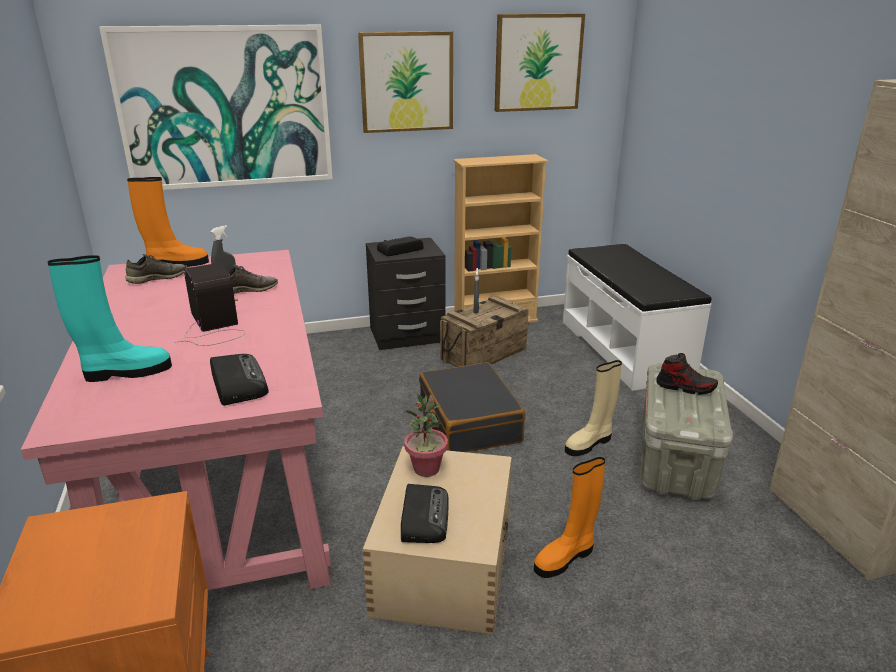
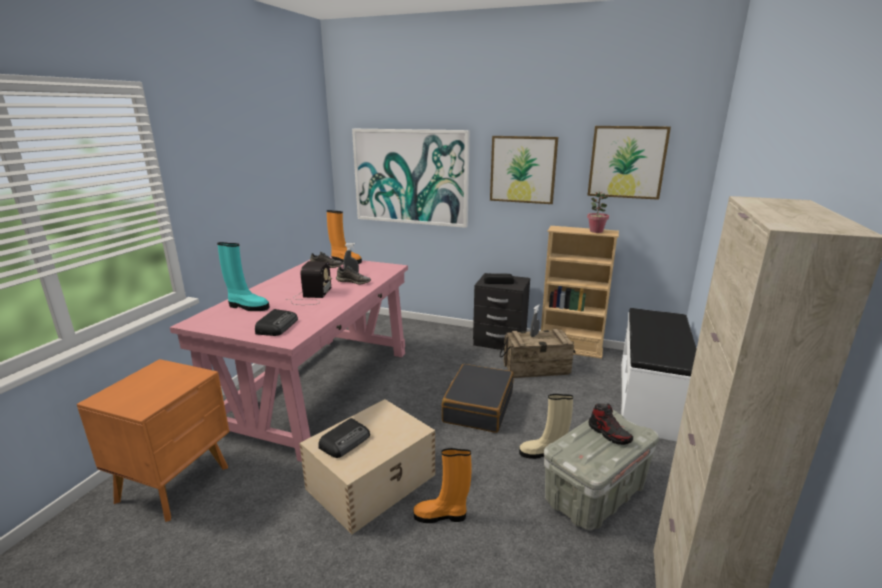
camera: 35 degrees right, 5 degrees down
potted plant [404,394,448,477] -> potted plant moved to [587,191,609,233]

